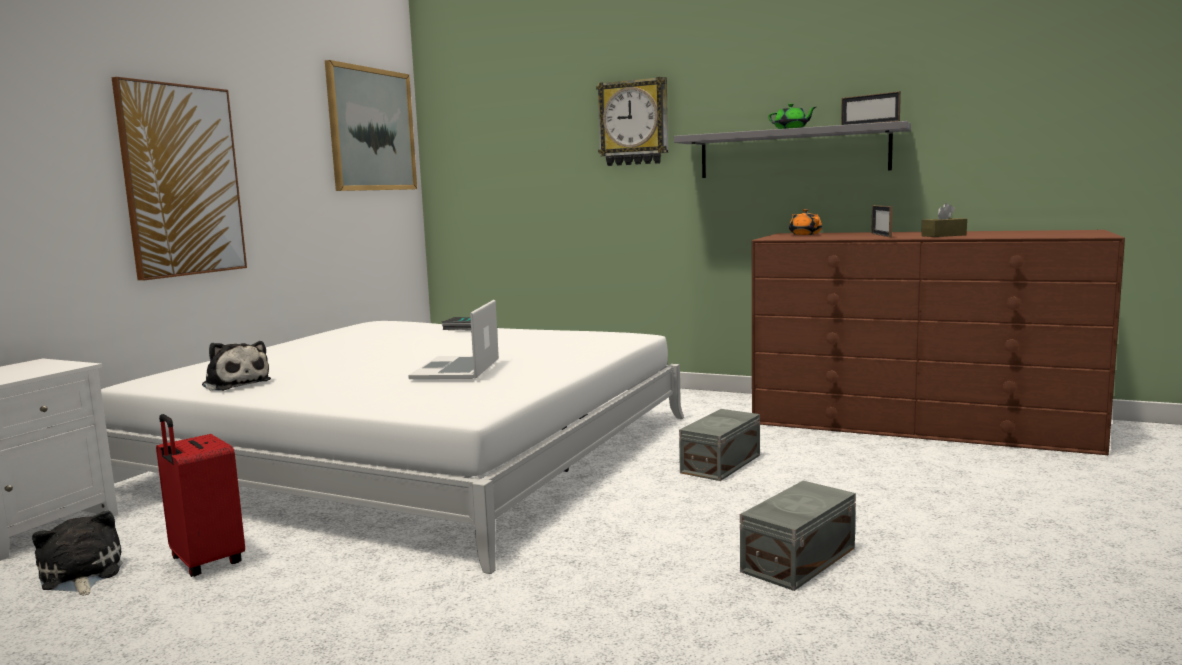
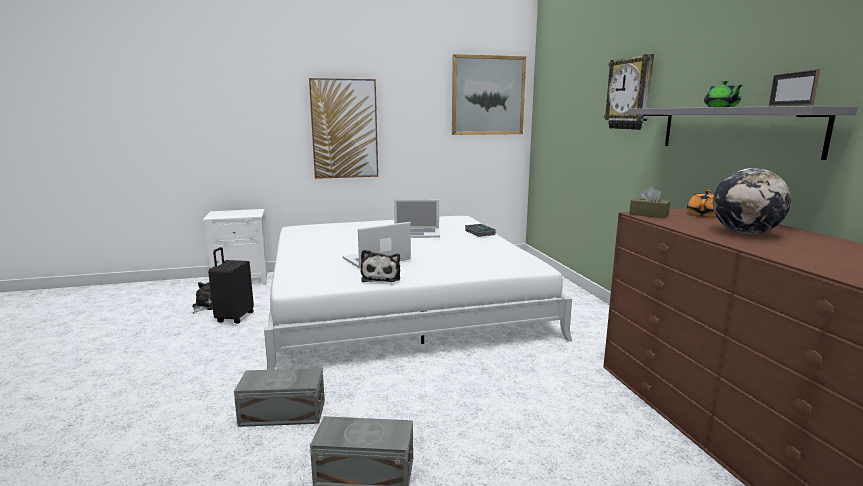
camera: 50 degrees right, 5 degrees up
red suitcase [156,414,245,577] -> black suitcase [208,247,254,324]
plush toy [202,341,271,391] -> plush toy moved to [361,250,400,282]
grey storage box [679,409,760,481] -> grey storage box moved to [234,368,325,427]
picture frame [871,205,893,237] -> globe [713,168,791,234]
brown tissue box [921,203,967,237] -> brown tissue box moved to [629,186,671,218]
none -> laptop [394,200,440,238]

